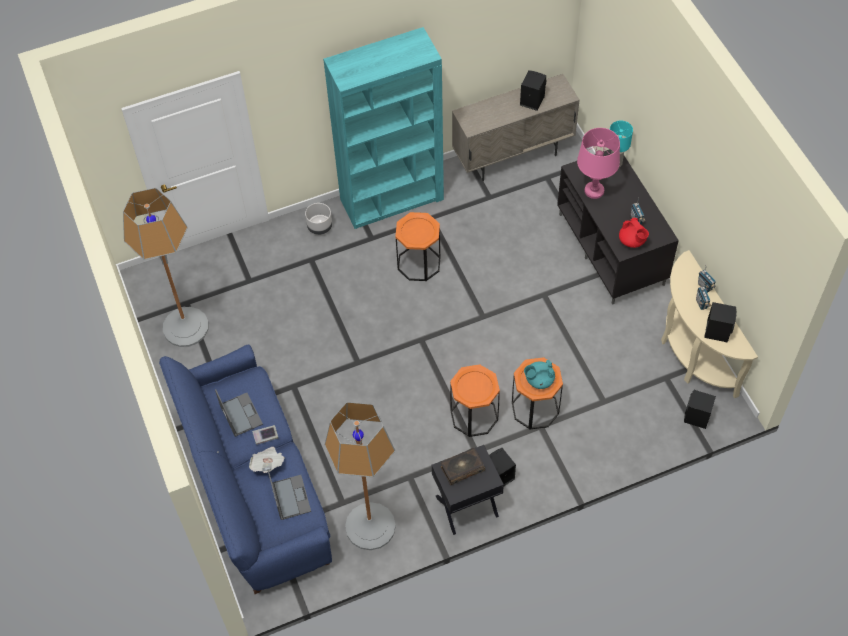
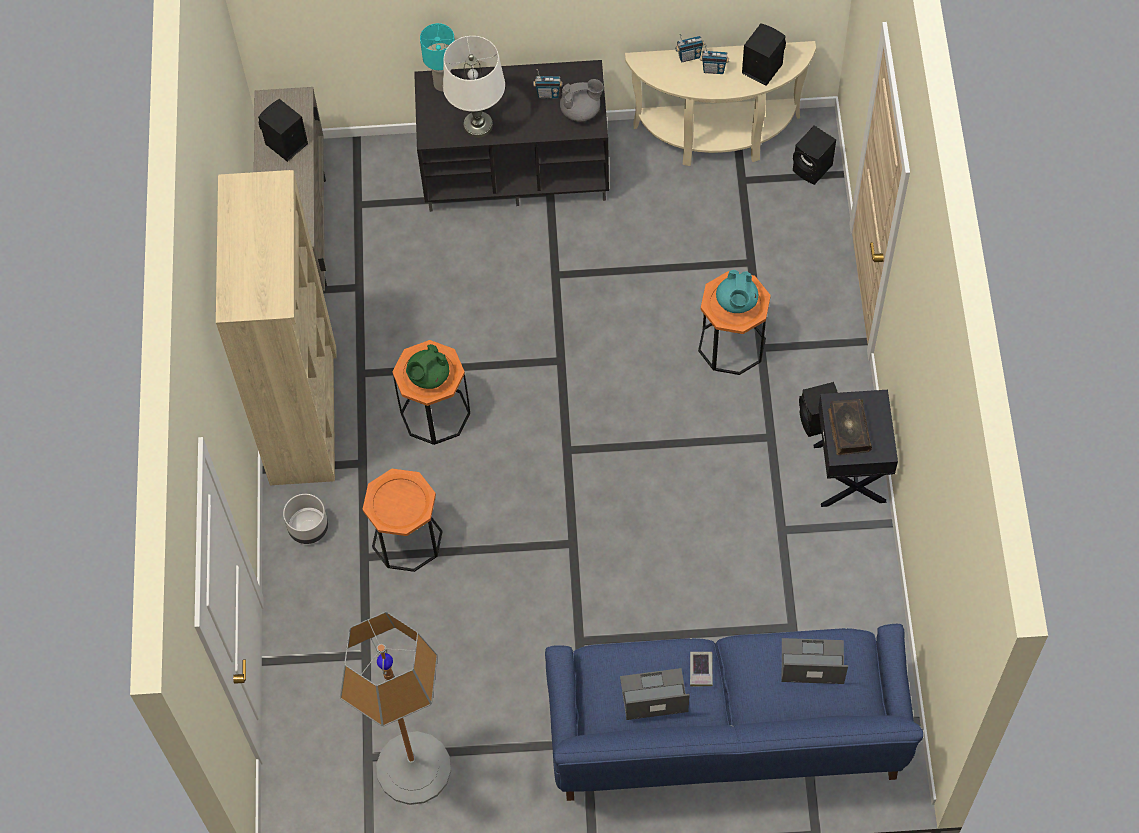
camera: 70 degrees left, 5 degrees up
newspaper [249,447,285,473] -> none
turquoise bookcase [323,27,444,229] -> beige bookcase [216,170,336,486]
floor lamp [325,402,396,550] -> none
orange side table [450,364,500,437] -> orange side table moved to [363,469,443,572]
pink table lamp [577,128,620,199] -> white table lamp [443,36,505,138]
red teapot [619,218,649,248] -> grey teapot [560,79,604,122]
none -> green teapot [406,344,449,389]

